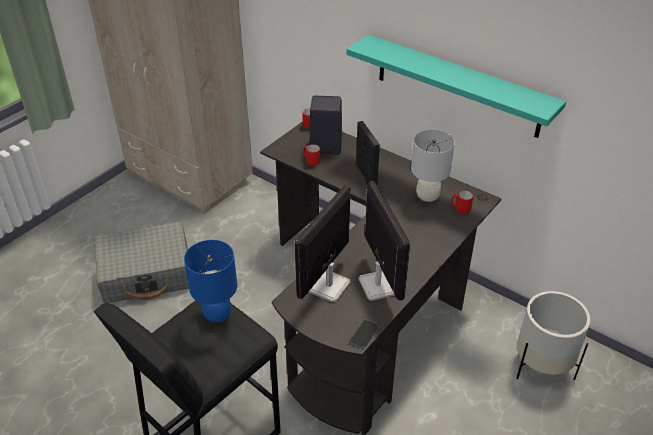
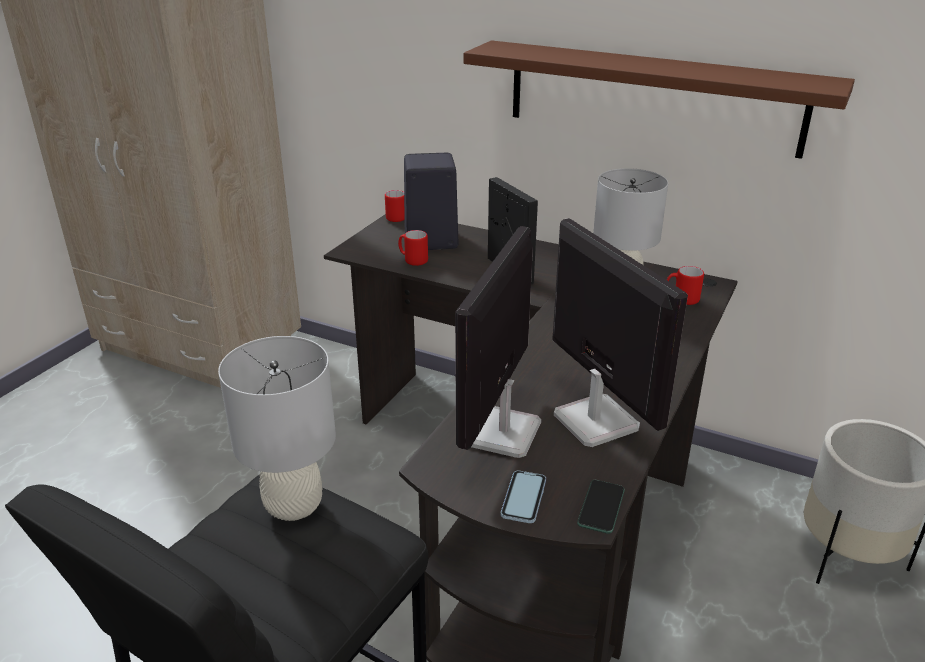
camera: 10 degrees left, 10 degrees down
grey suitcase [94,222,189,303] -> none
blue table lamp [184,240,237,323] -> grey table lamp [218,336,336,521]
turquoise shelf [346,35,566,138] -> brown shelf [464,40,855,159]
none -> phone [501,470,546,523]

